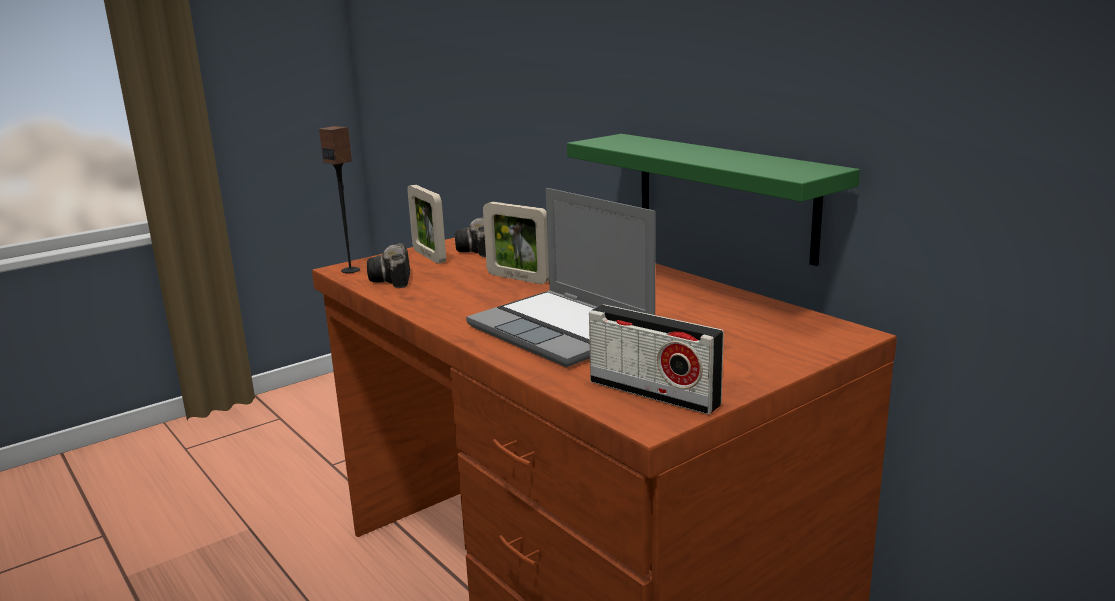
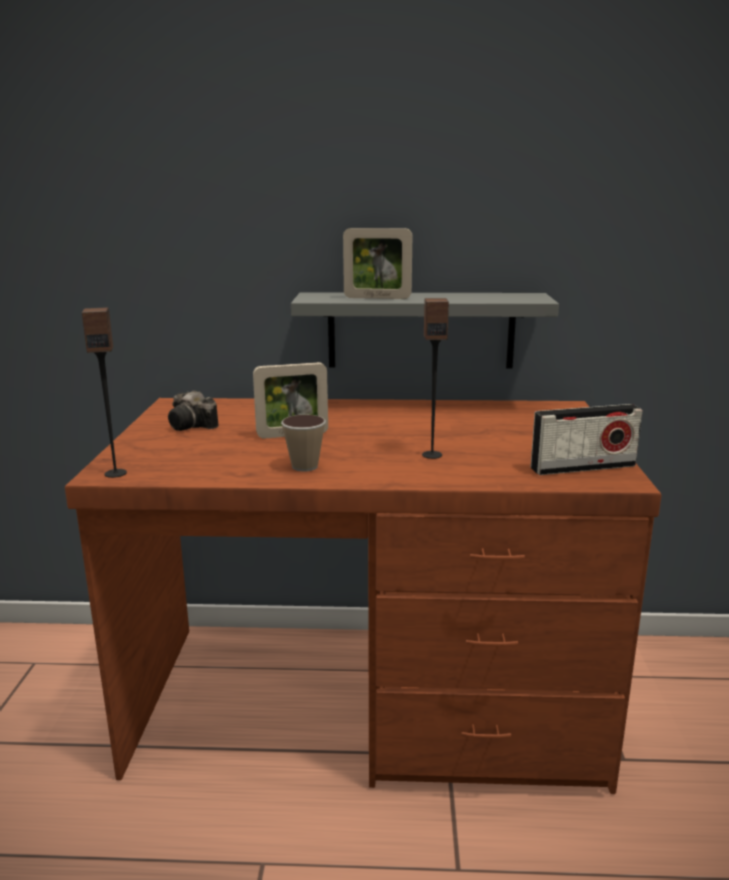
camera: 50 degrees left, 0 degrees up
camera [367,244,410,288] -> none
picture frame [407,185,446,264] -> picture frame moved to [343,228,412,299]
laptop [466,188,656,368] -> speaker [422,298,449,459]
green shelf [567,134,860,266] -> grey shelf [291,293,559,369]
none -> cup [281,415,326,471]

